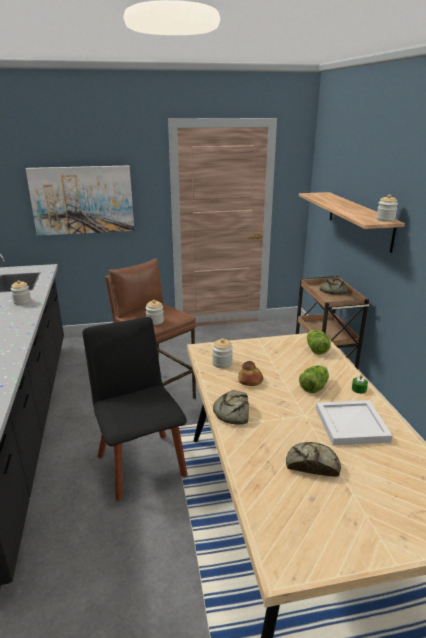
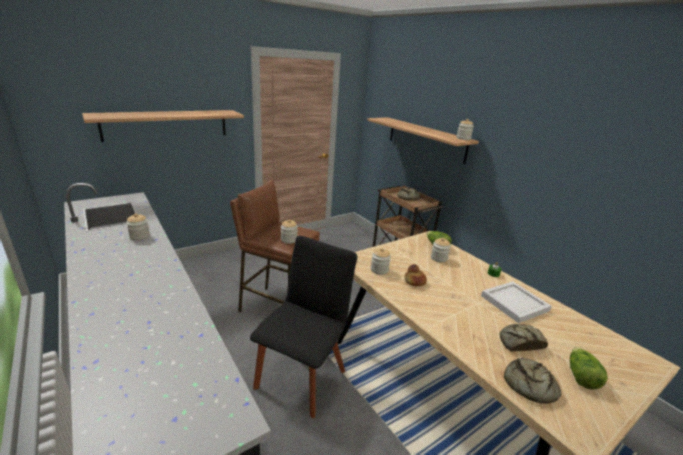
camera: 25 degrees left, 0 degrees up
picture [26,165,134,236] -> shelf [82,110,244,142]
black chair [82,317,188,501] -> black chair turned 75 degrees clockwise [250,236,357,418]
bread [213,390,249,425] -> bread moved to [504,358,561,403]
lettuce [299,365,329,393] -> lettuce moved to [570,347,608,390]
none -> jar [431,238,451,262]

